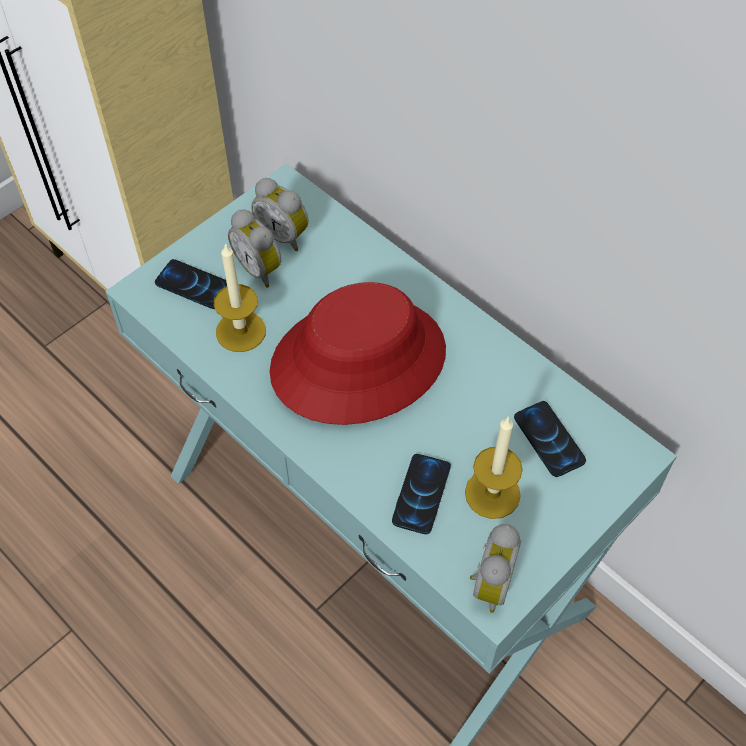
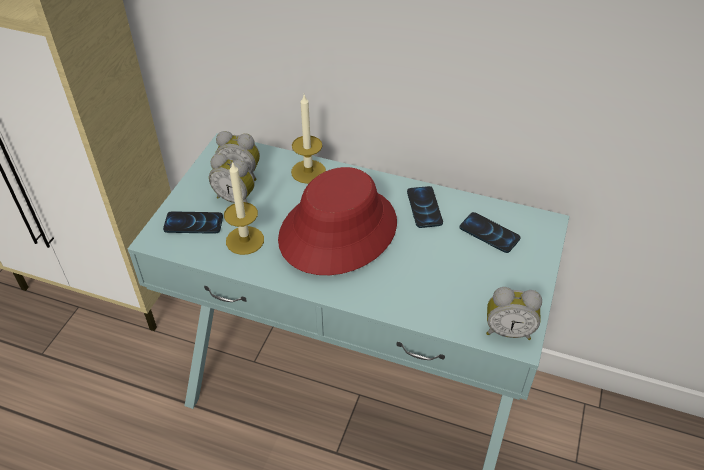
camera: 25 degrees left, 10 degrees down
phone [392,454,451,534] -> phone moved to [407,186,443,228]
candle [465,416,523,519] -> candle moved to [291,95,326,184]
alarm clock [470,524,521,613] -> alarm clock turned 105 degrees clockwise [486,287,542,340]

